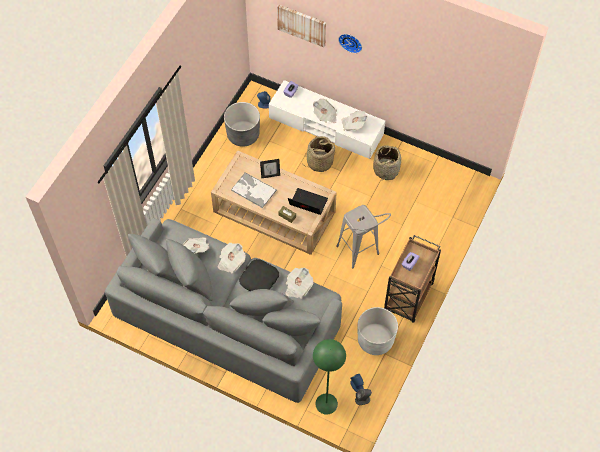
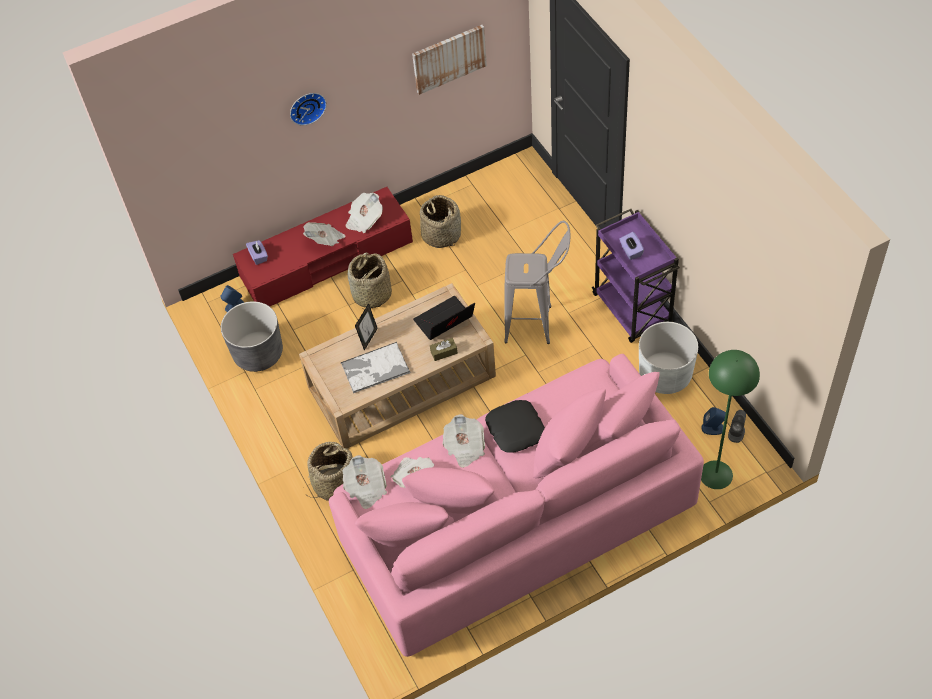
camera: 50 degrees left, 5 degrees down
grey sofa [105,218,342,403] -> pink sofa [329,354,704,657]
white tv stand [269,80,385,159] -> red tv stand [233,187,413,306]
picture [277,4,326,47] -> picture moved to [412,25,487,95]
newspaper [285,268,313,299] -> newspaper moved to [342,455,387,509]
brown cart [384,235,441,323] -> purple cart [591,208,680,343]
none -> basket [307,442,353,501]

